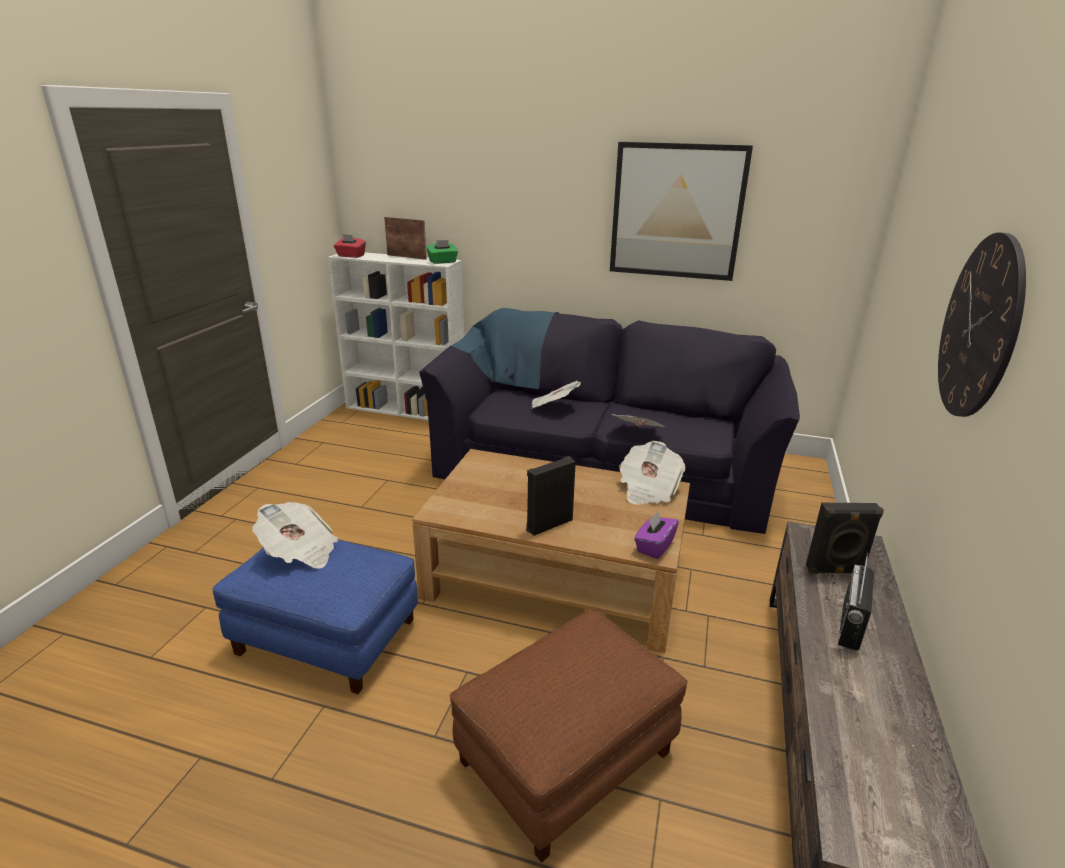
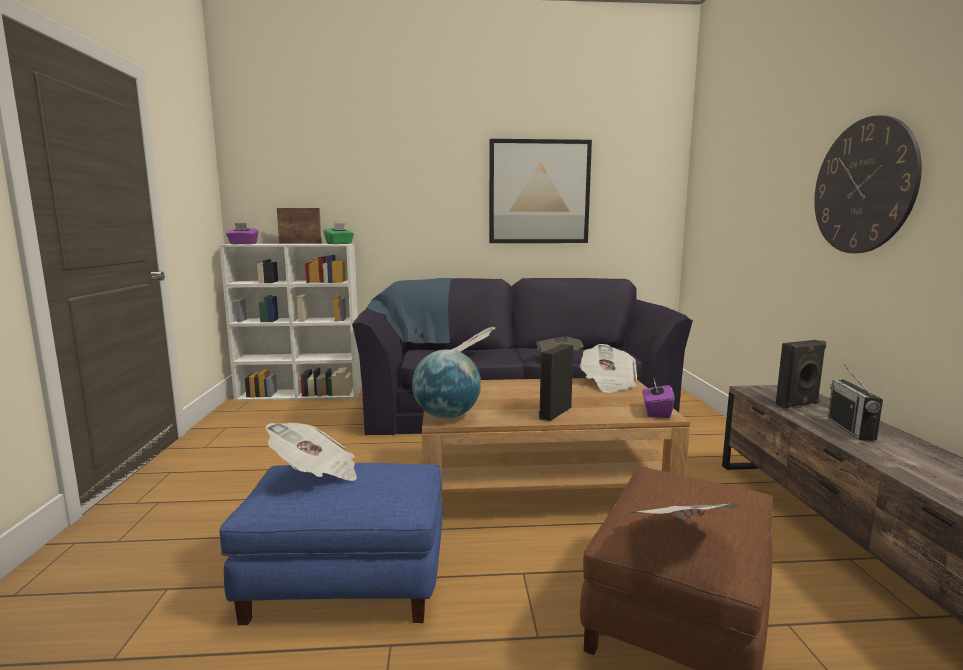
camera: 20 degrees left, 15 degrees down
red tissue box [334,234,366,258] -> purple tissue box [226,223,259,244]
none -> globe [412,349,481,419]
none -> newspaper [629,504,745,521]

